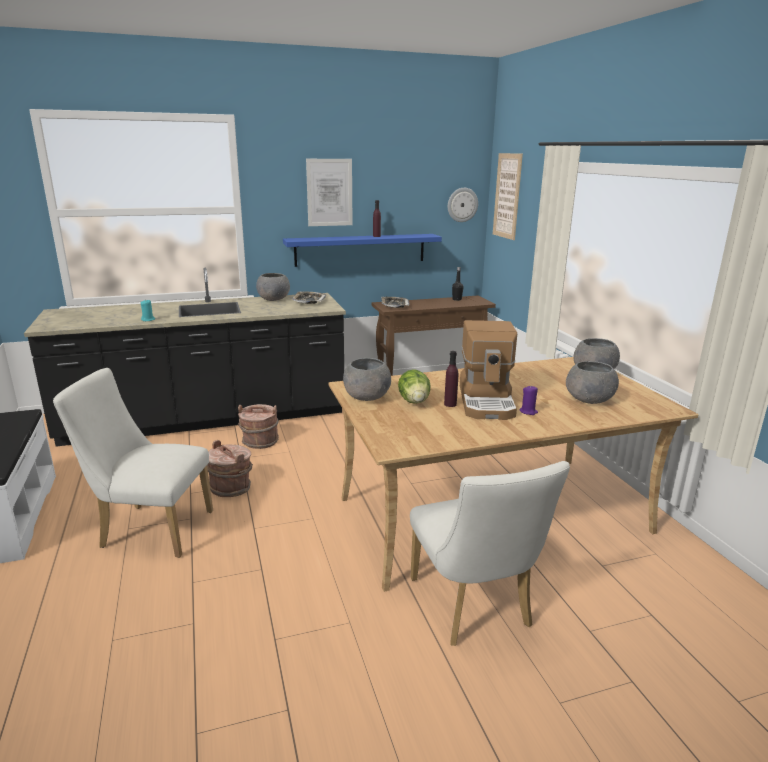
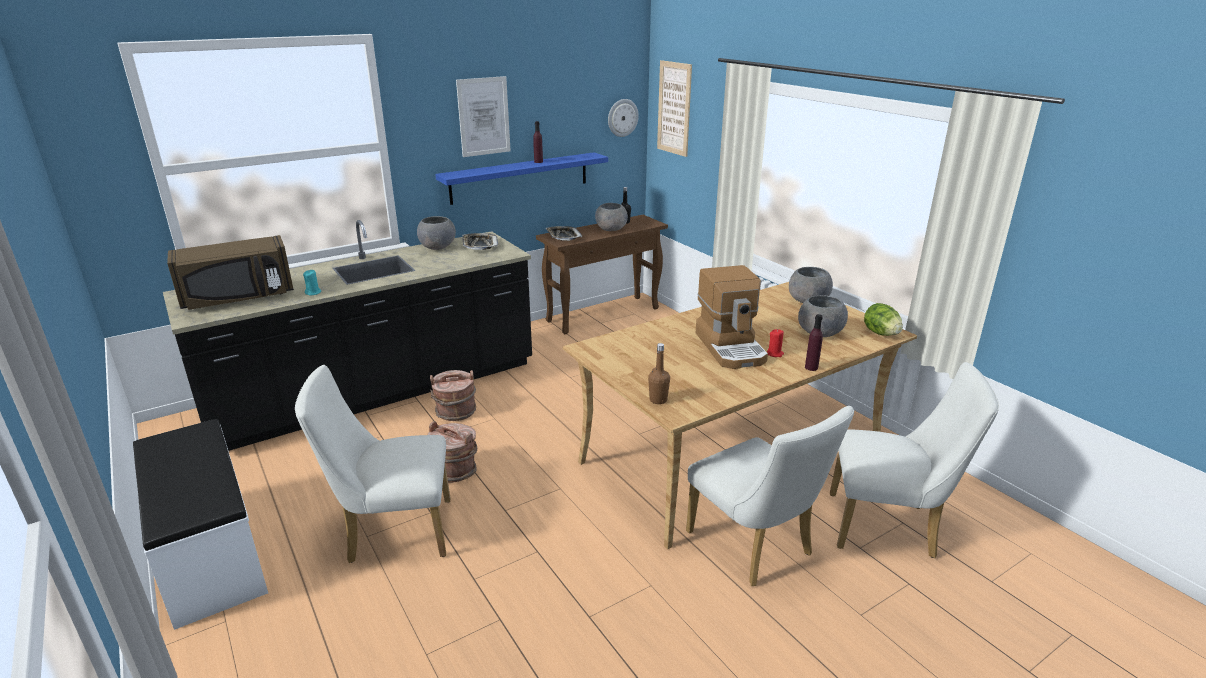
camera: 15 degrees left, 5 degrees up
grey bowl [343,358,391,401] -> grey bowl moved to [595,203,628,231]
lettuce [398,369,431,404] -> lettuce moved to [864,303,903,336]
purple bottle [444,351,458,407] -> purple bottle moved to [805,314,823,371]
purple candle [519,386,538,415] -> red candle [767,329,784,357]
none -> brown microwave [167,235,294,310]
none -> brown bottle [648,343,670,404]
none -> white chair [830,362,999,558]

